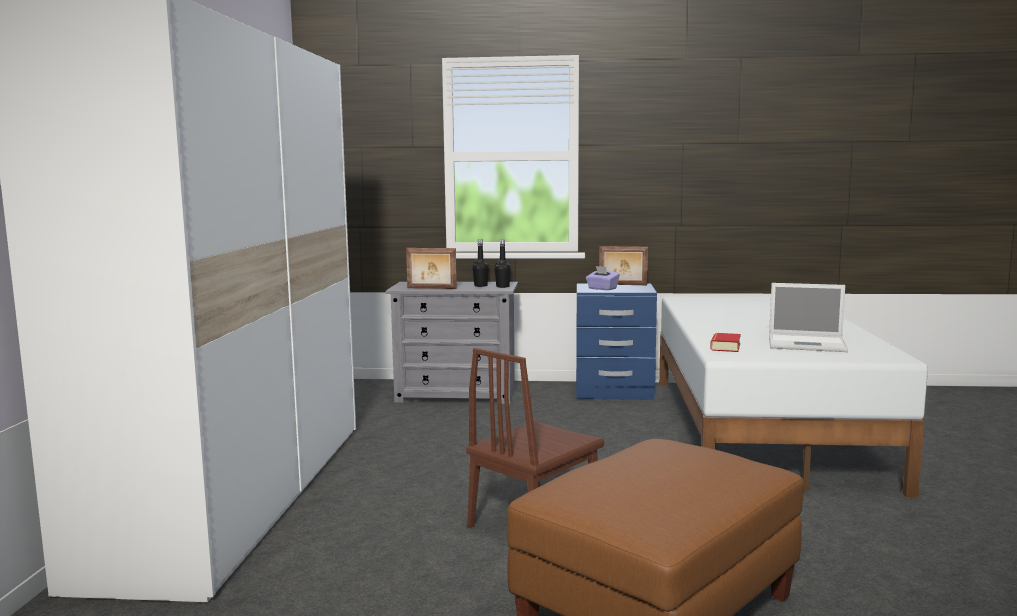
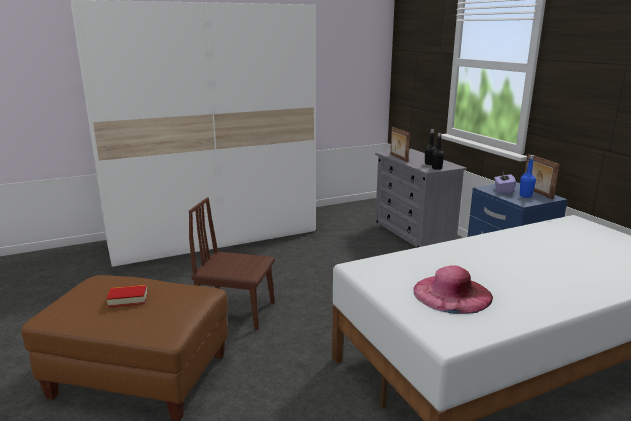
camera: 60 degrees right, 10 degrees up
book [710,333,741,352] -> book moved to [107,285,147,307]
laptop [769,283,848,352] -> pink hat [414,265,493,314]
none -> blue bottle [520,155,536,198]

